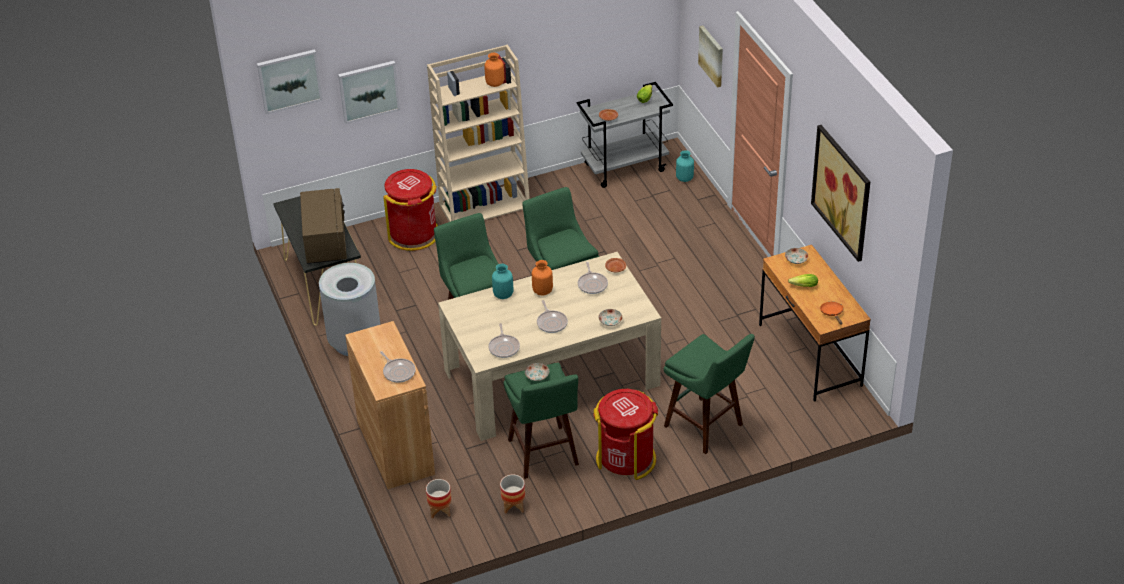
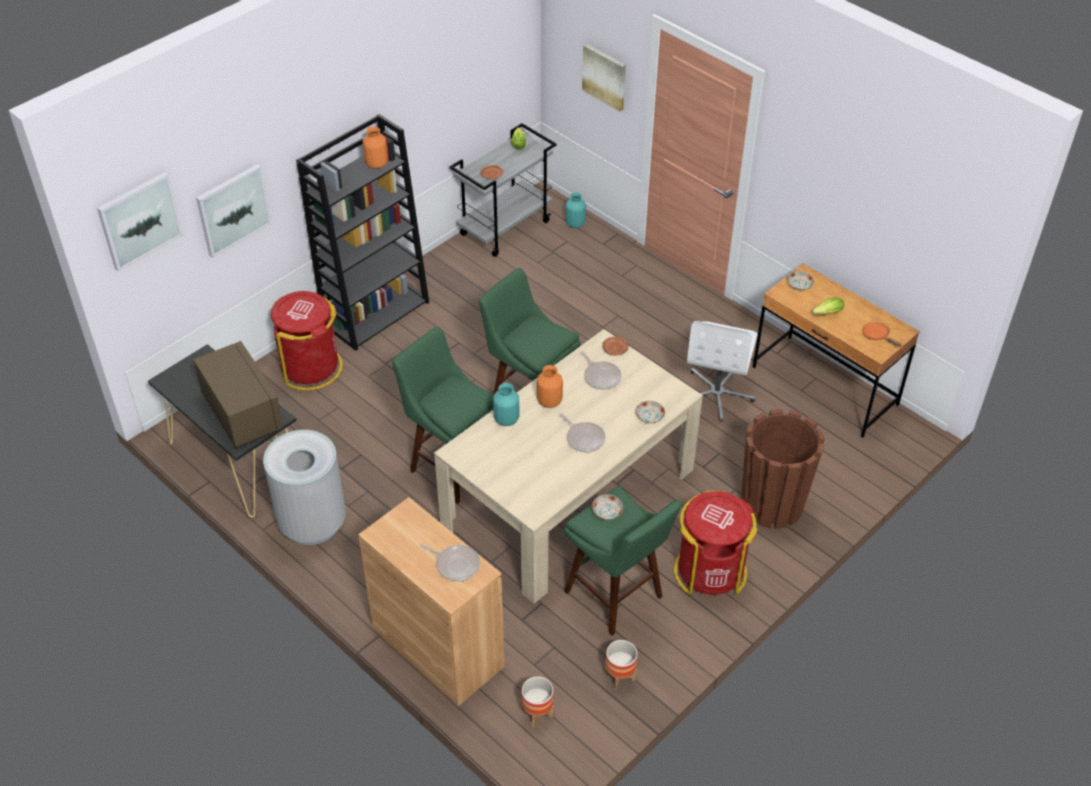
camera: 25 degrees left, 5 degrees up
beige bookcase [427,44,530,222] -> black bookcase [296,114,429,351]
frying pan [489,323,520,358] -> none
green stool [664,334,755,454] -> brown planter [741,409,825,529]
picture [811,125,870,262] -> none
none -> white office chair [687,321,757,421]

